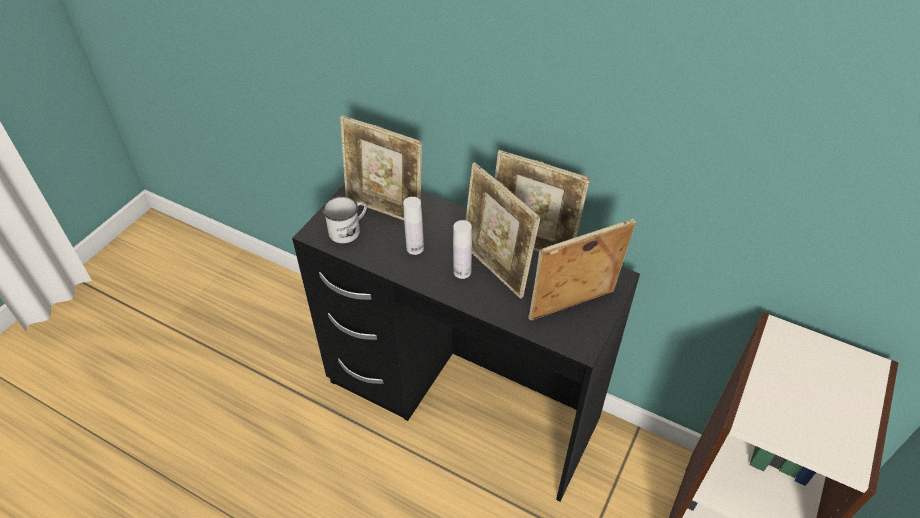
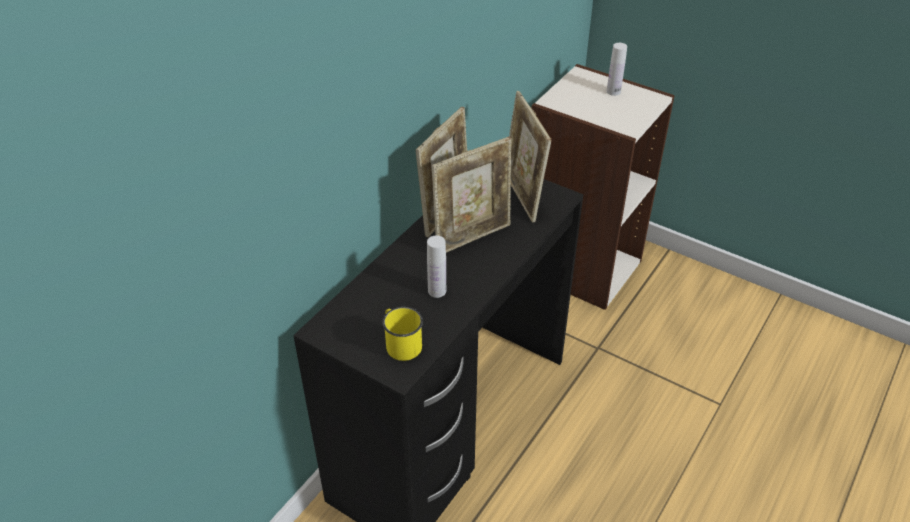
camera: 85 degrees left, 5 degrees down
white mug [323,196,367,243] -> yellow mug [383,307,423,361]
picture frame [340,115,422,221] -> none
white bottle [453,220,472,279] -> white bottle moved to [607,43,627,96]

